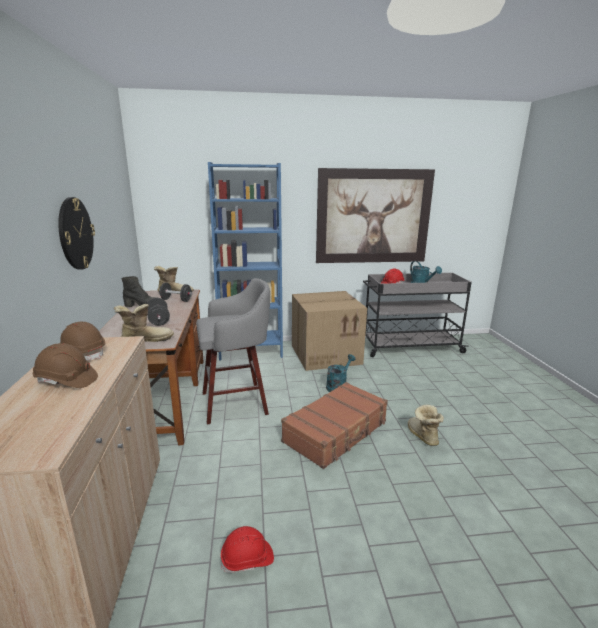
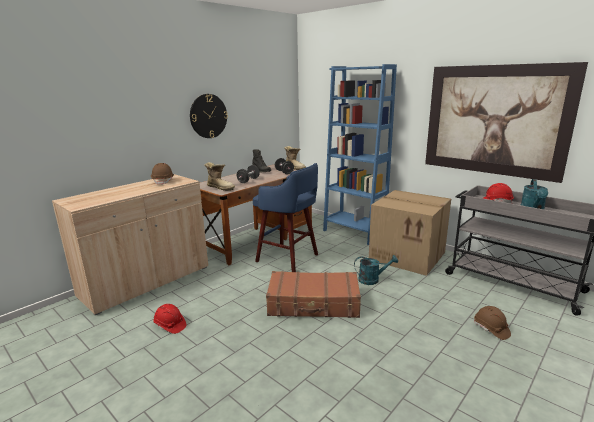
camera: 50 degrees right, 0 degrees up
brown hard hat [33,343,98,388] -> brown hard hat moved to [474,306,511,340]
grey stool [196,278,270,424] -> blue stool [253,163,318,272]
boot [408,405,444,446] -> none

